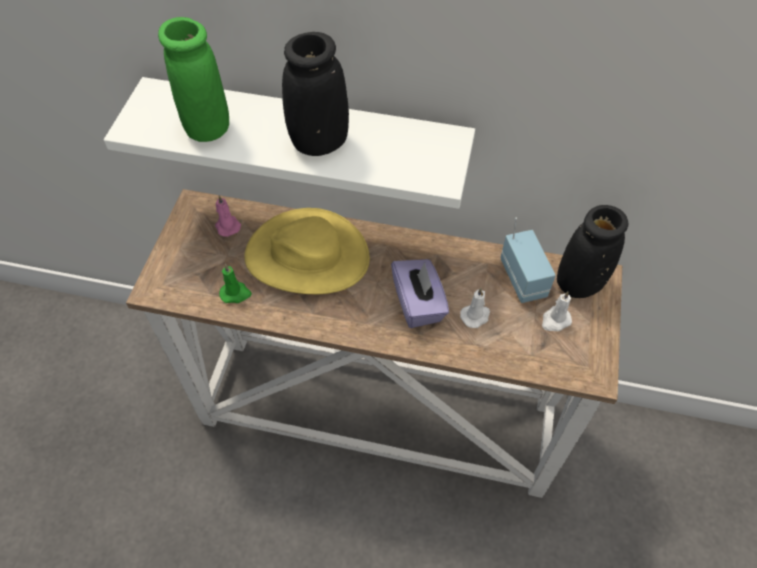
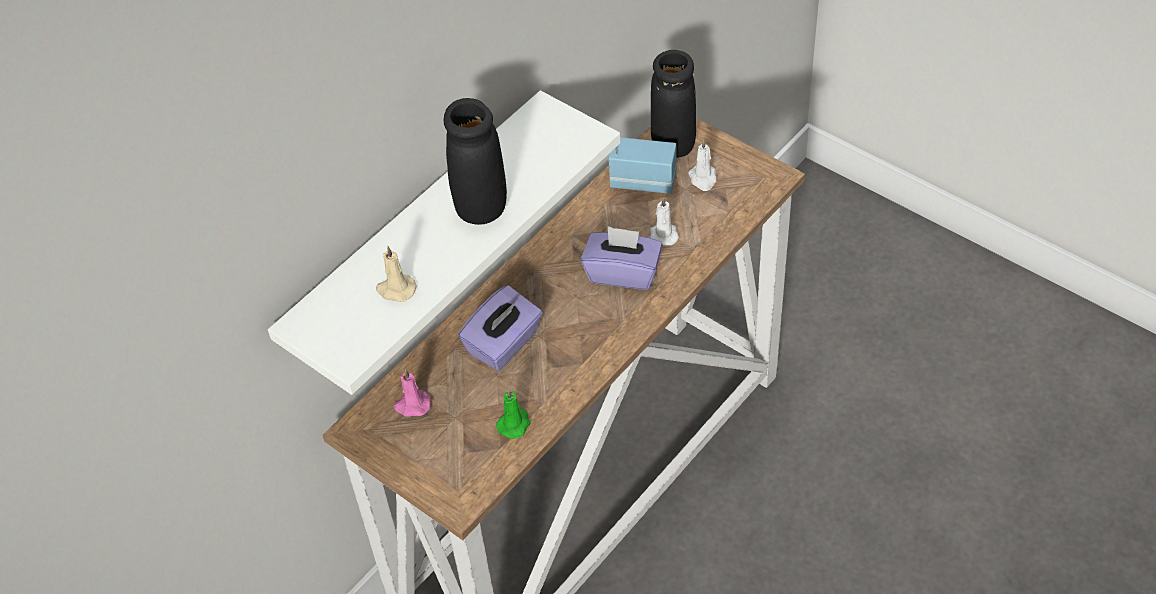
camera: 60 degrees left, 5 degrees down
green vase [158,17,229,142] -> beige candle [376,246,417,302]
yellow hat [244,208,370,294] -> purple tissue box [458,285,543,371]

